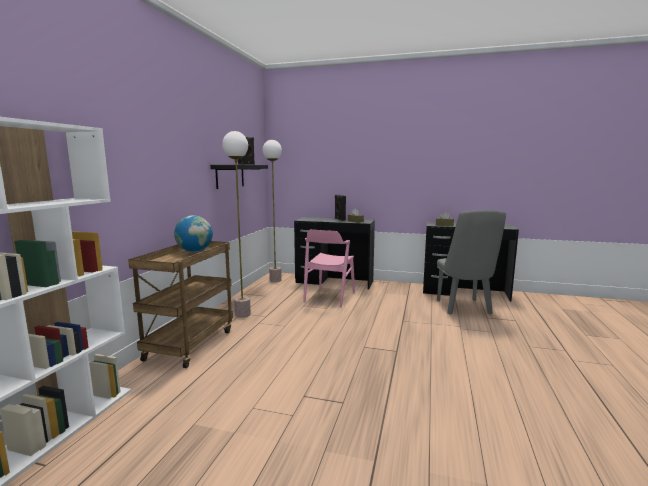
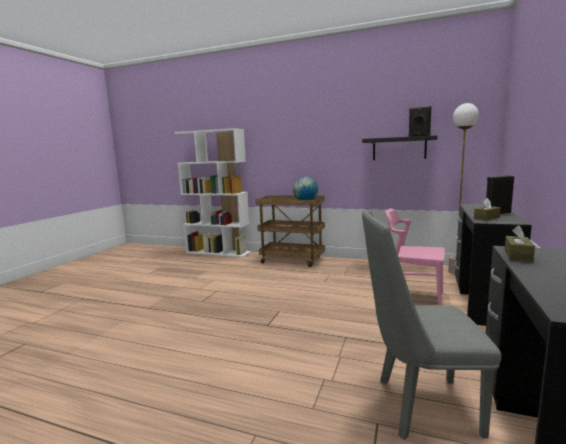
camera: 95 degrees right, 0 degrees up
floor lamp [222,131,251,318] -> none

